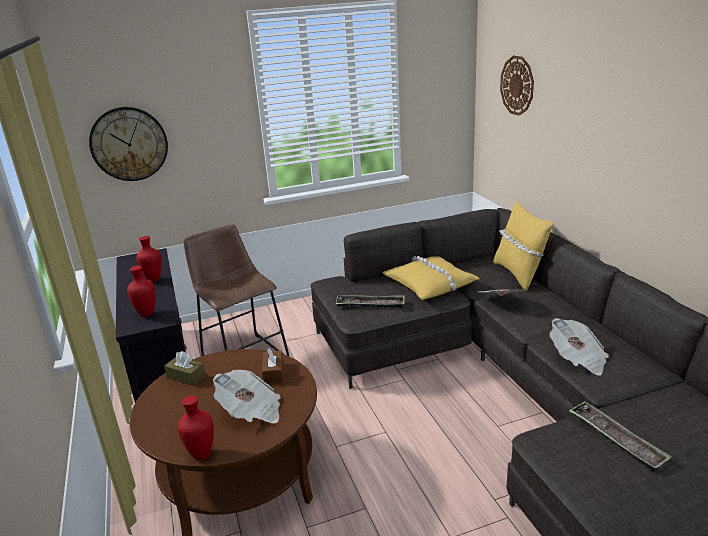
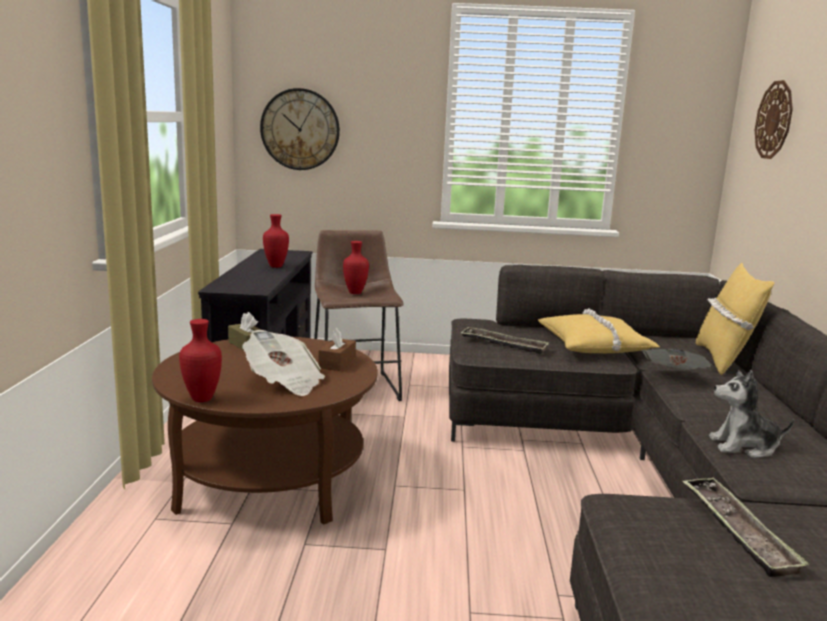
camera: 20 degrees right, 10 degrees down
red vase [127,266,156,317] -> red vase moved to [343,241,369,294]
newspaper [550,318,609,375] -> plush toy [709,370,794,458]

